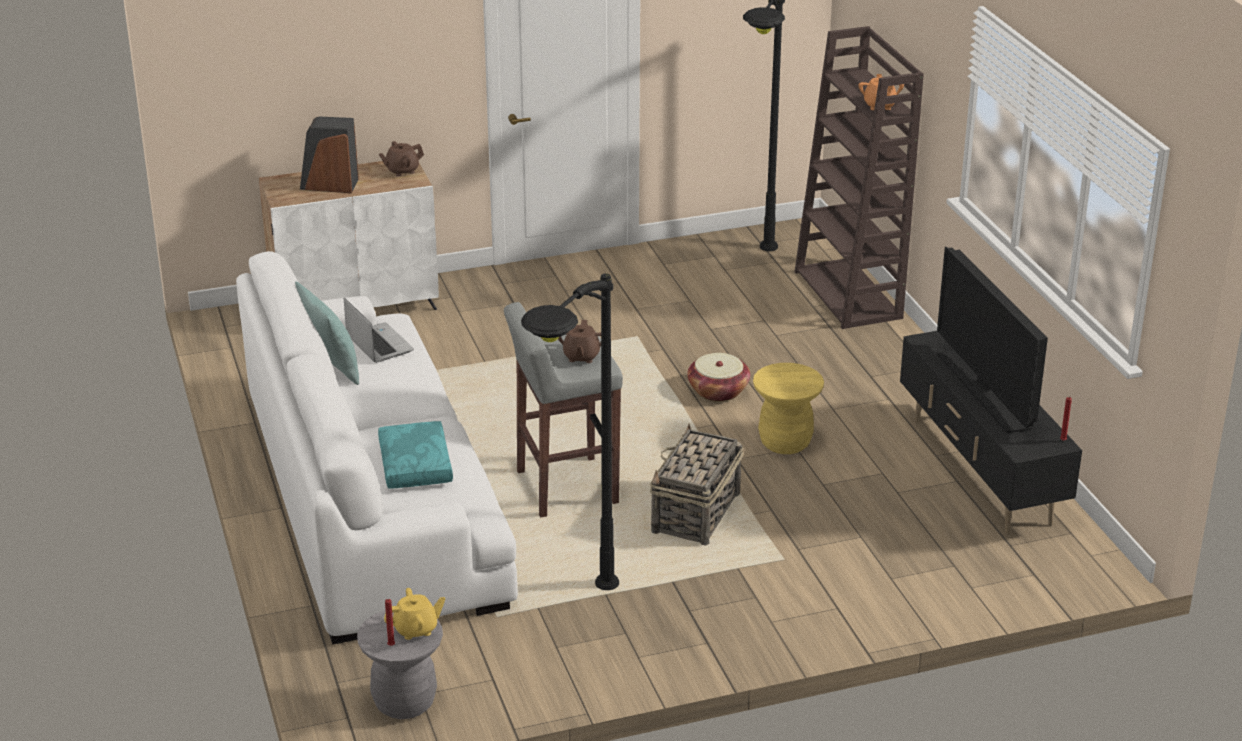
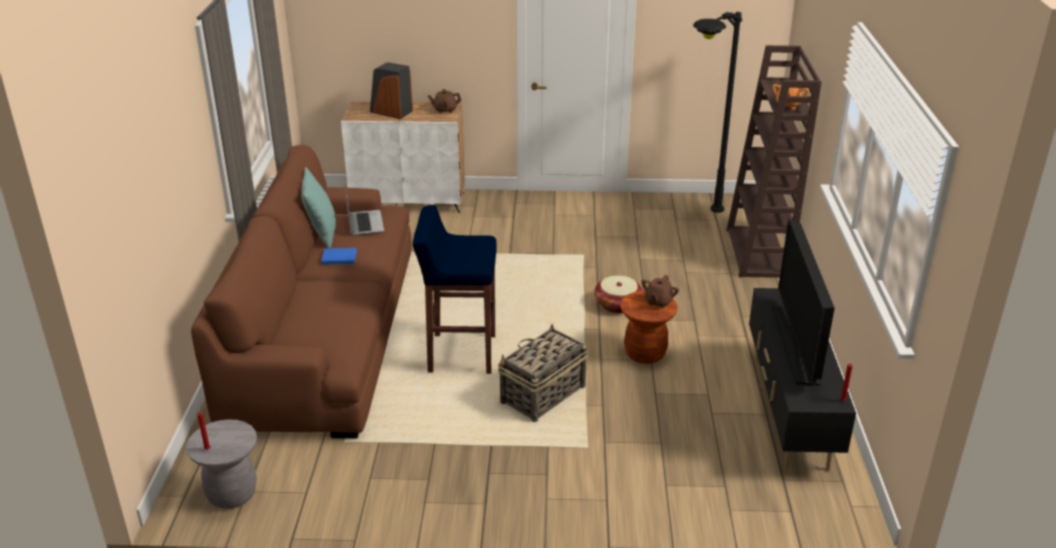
camera: 20 degrees right, 0 degrees up
white sofa [236,251,518,644] -> brown sofa [191,145,412,438]
turquoise pillow [378,421,453,488] -> none
yellow teapot [384,588,445,640] -> none
grey stool [504,302,623,517] -> blue stool [413,205,497,374]
black floor lamp [521,273,619,590] -> none
brown teapot [558,320,601,363] -> brown teapot moved to [641,275,679,308]
yellow stool [753,363,824,454] -> brown stool [620,291,677,364]
none -> blue book [321,248,357,264]

